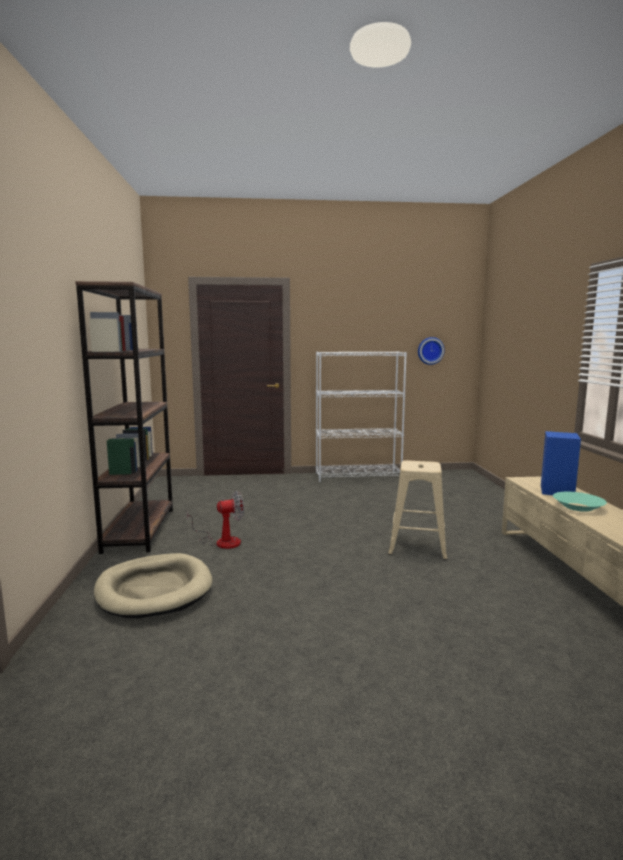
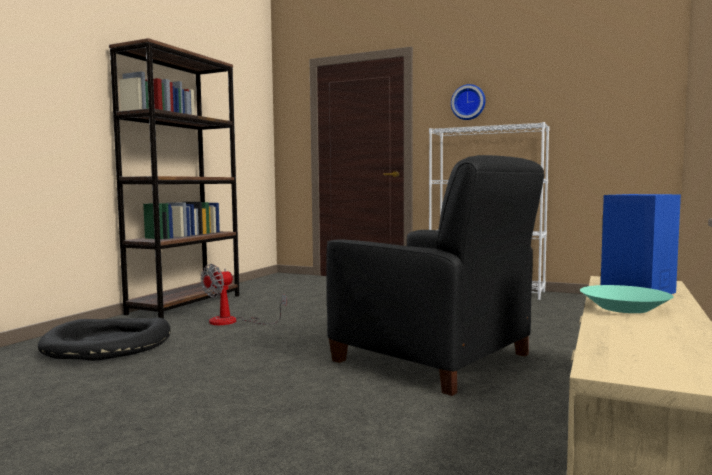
camera: 30 degrees right, 5 degrees down
beige dog bed [94,553,212,618] -> black dog bed [38,318,171,361]
fan [187,491,244,549] -> fan turned 120 degrees clockwise [201,264,287,325]
beige stool [388,460,447,560] -> black armchair [327,155,544,396]
wall clock [418,337,445,365] -> wall clock moved to [451,84,485,120]

